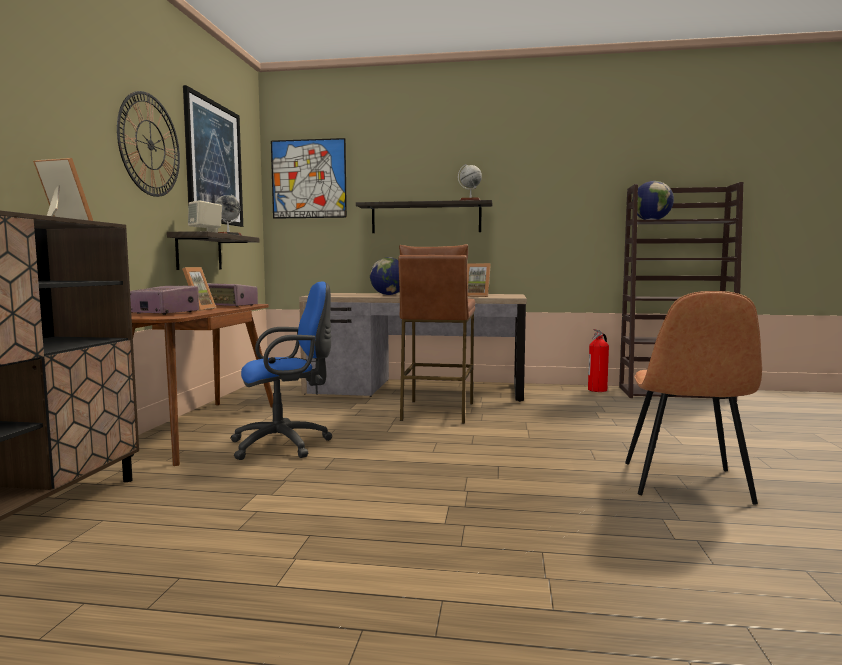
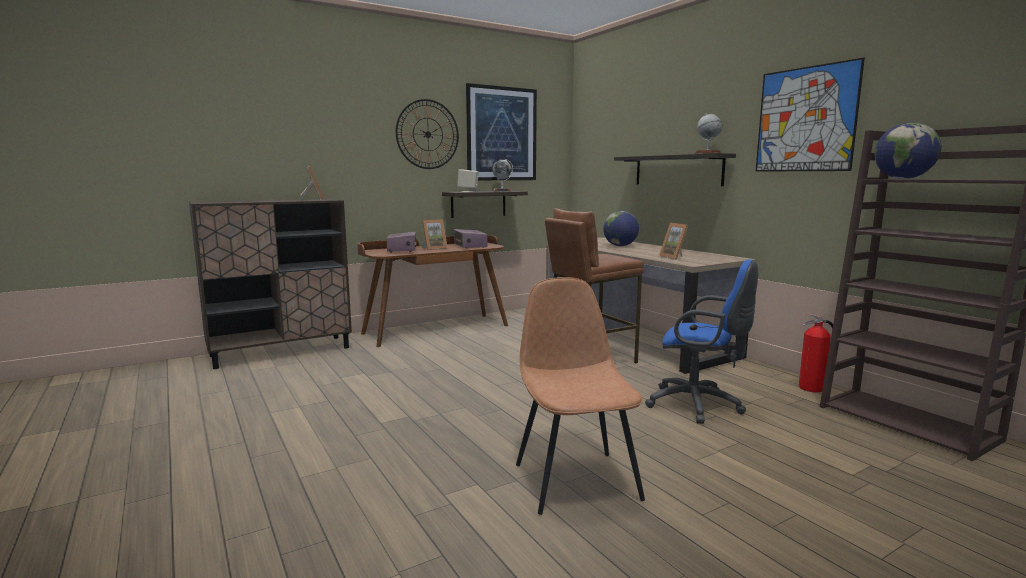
camera: 50 degrees right, 5 degrees up
blue office chair [230,281,333,460] -> blue office chair moved to [645,260,758,424]
picture [271,138,347,219] -> picture moved to [756,57,865,172]
brown chair [625,291,762,505] -> brown chair turned 105 degrees clockwise [516,277,645,515]

